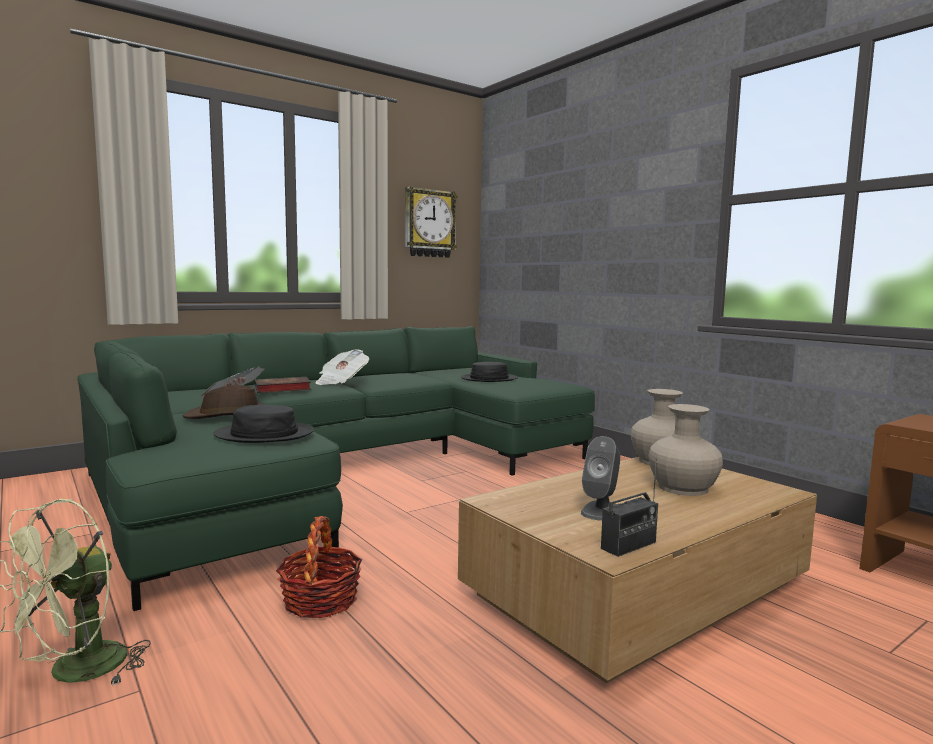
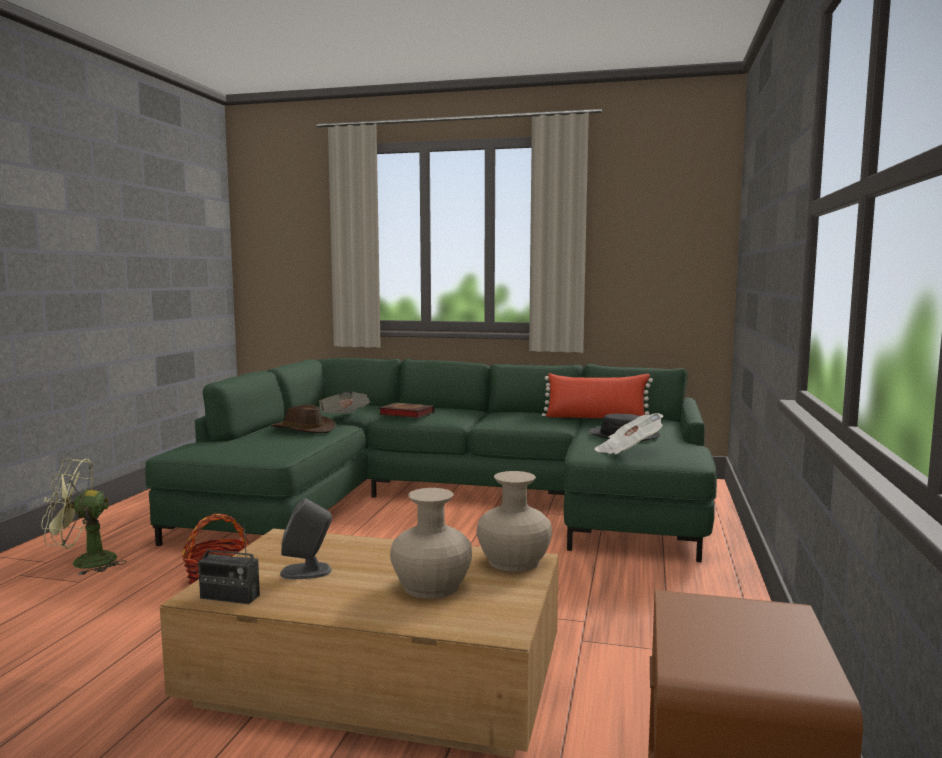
camera: 50 degrees right, 0 degrees up
black hat [213,405,314,443] -> none
newspaper [315,349,369,385] -> newspaper moved to [595,413,664,454]
wall clock [405,186,458,258] -> none
none -> red pillow [542,373,653,418]

